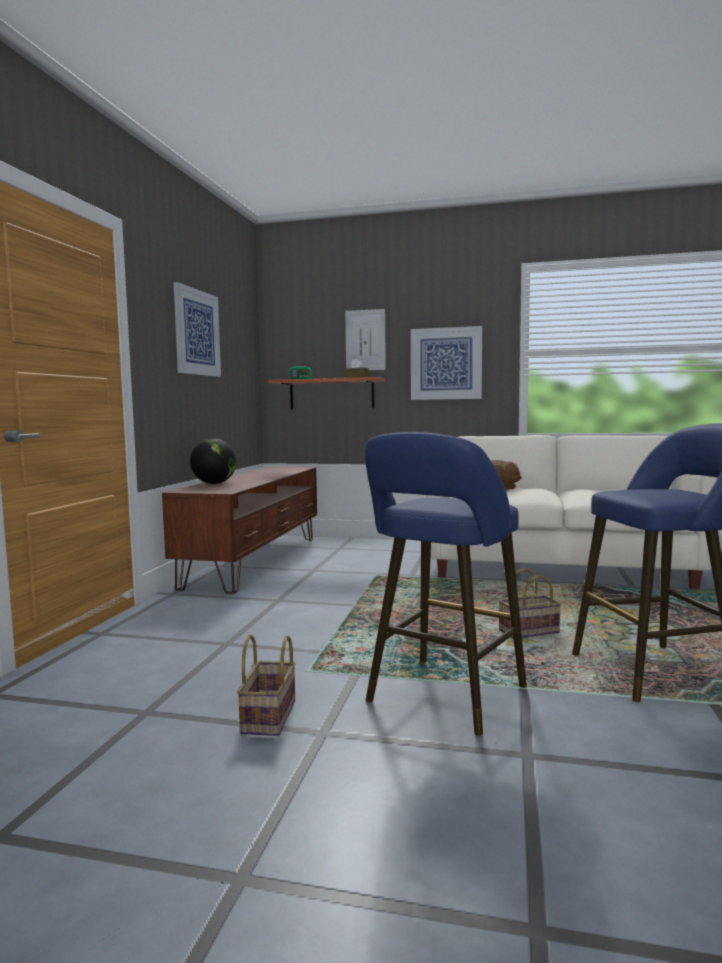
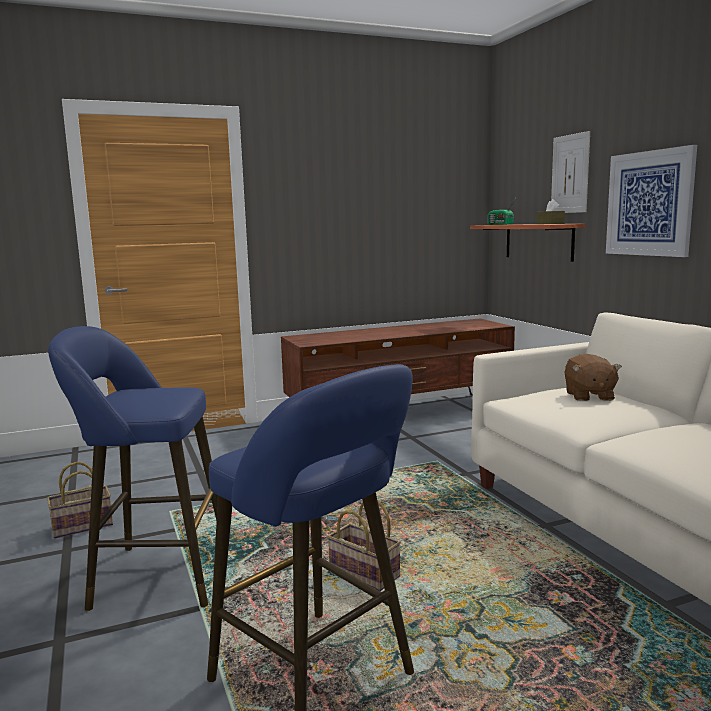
camera: 55 degrees right, 5 degrees up
picture [173,282,221,377] -> none
globe [190,438,237,484] -> none

